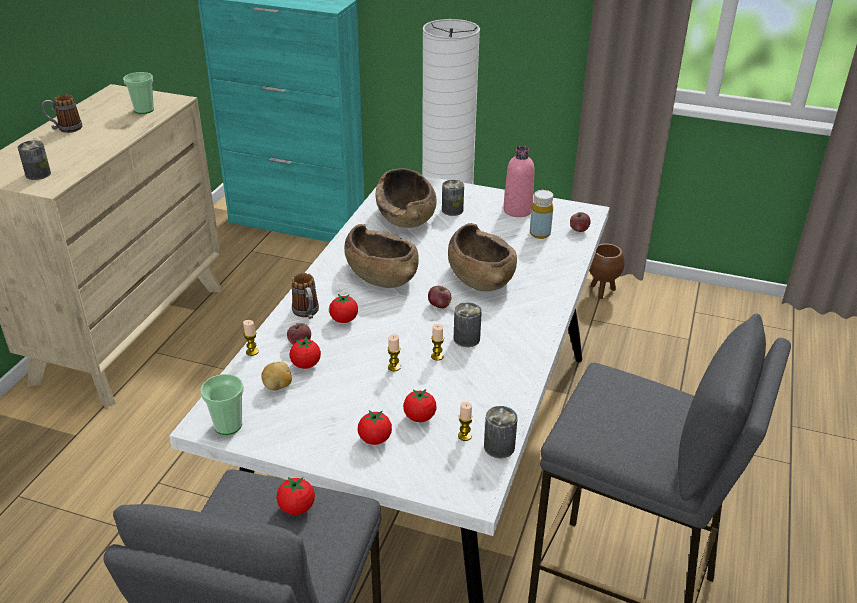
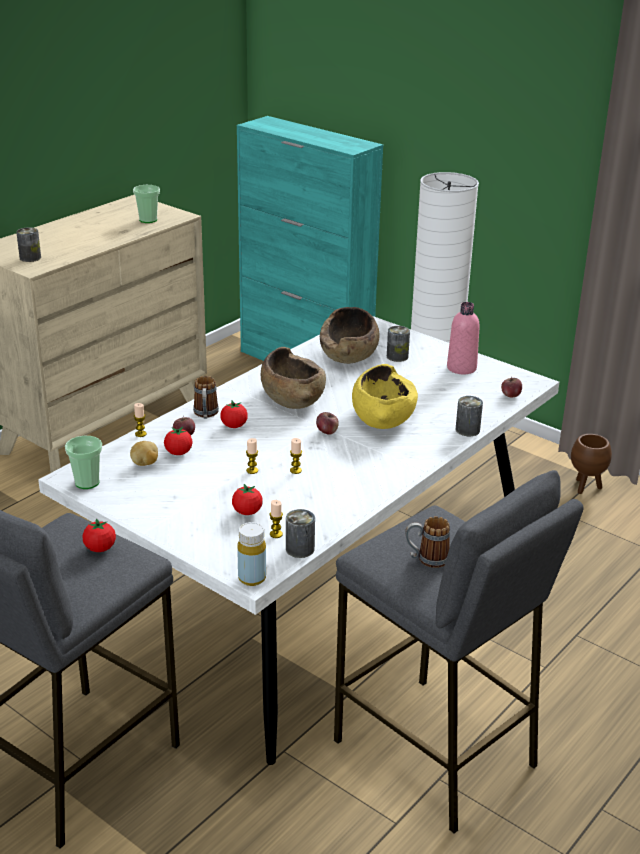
camera: 20 degrees right, 5 degrees down
mug [41,94,82,133] -> mug moved to [405,516,450,568]
tomato [358,410,392,445] -> none
brown bowl [448,223,517,291] -> yellow bowl [352,364,418,429]
can [454,302,482,347] -> can moved to [455,396,483,436]
yellow bottle [530,190,553,239] -> yellow bottle moved to [237,522,266,586]

